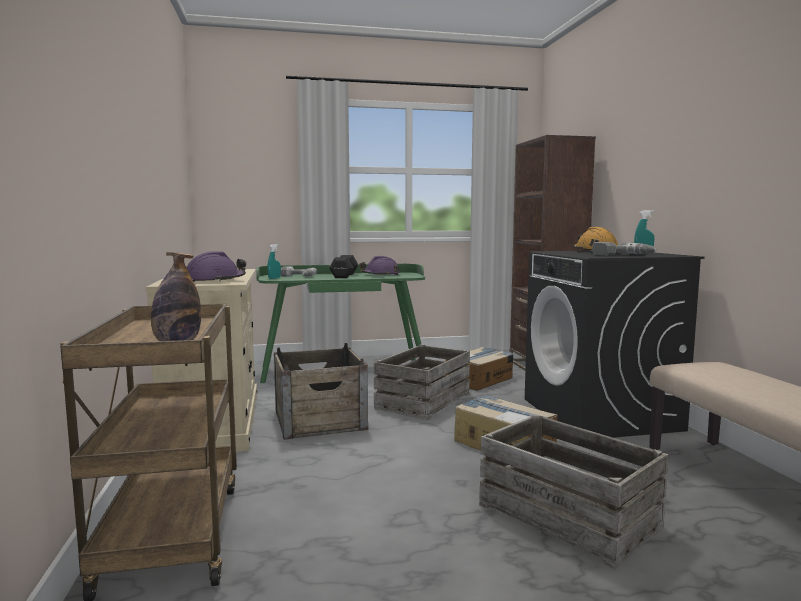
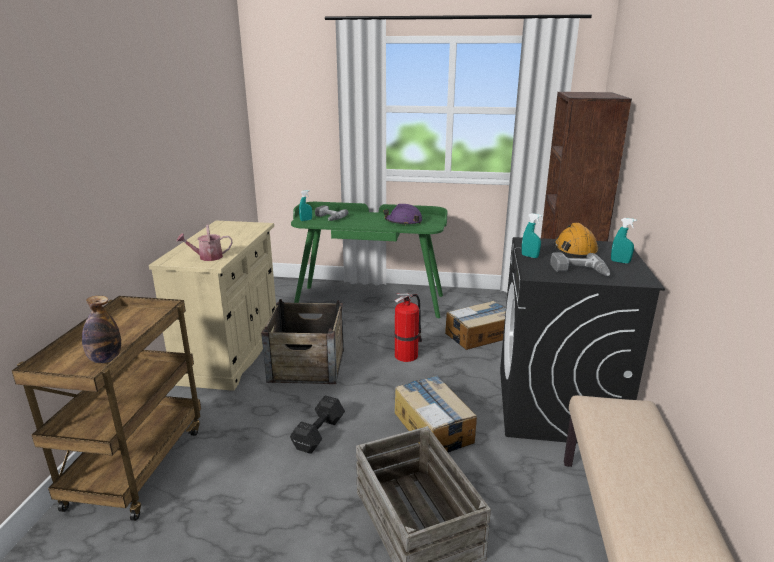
camera: 20 degrees right, 15 degrees up
purple hard hat [186,251,246,282] -> watering can [176,225,232,261]
black dumbbell [329,255,358,278] -> black dumbbell moved to [290,395,345,454]
crate [374,344,470,420] -> fire extinguisher [395,293,422,362]
none -> turquoise spray bottle [522,213,542,258]

